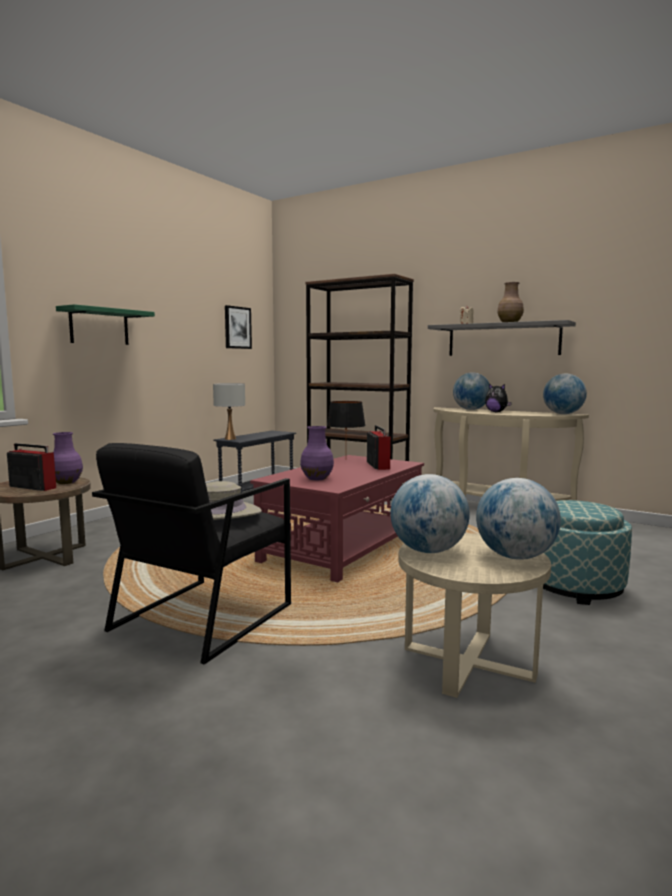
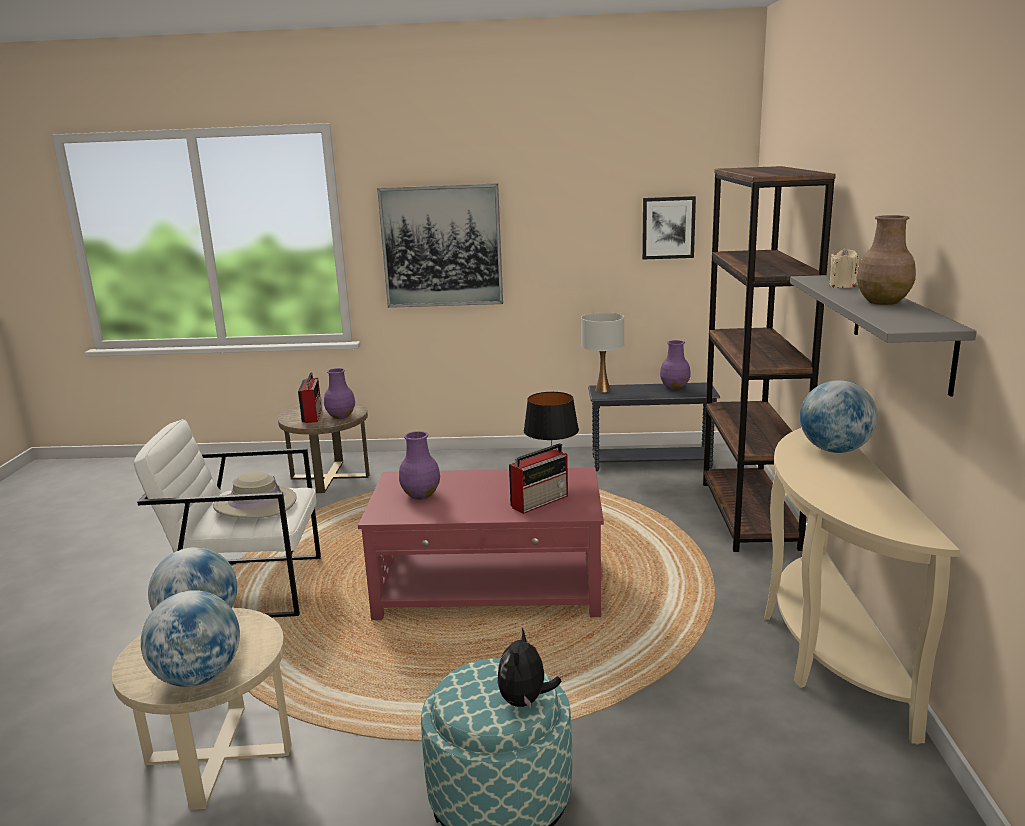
camera: 60 degrees right, 10 degrees up
green shelf [56,304,155,345] -> picture [377,183,503,308]
black armchair [92,443,291,664] -> white armchair [134,419,321,617]
plush toy [485,384,512,412] -> plush toy moved to [497,628,562,709]
globe [543,373,587,414] -> none
none -> purple vase [660,340,691,390]

